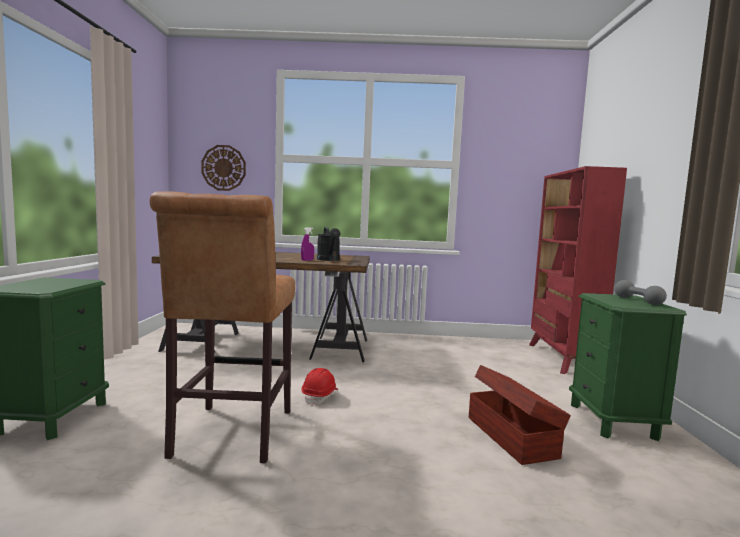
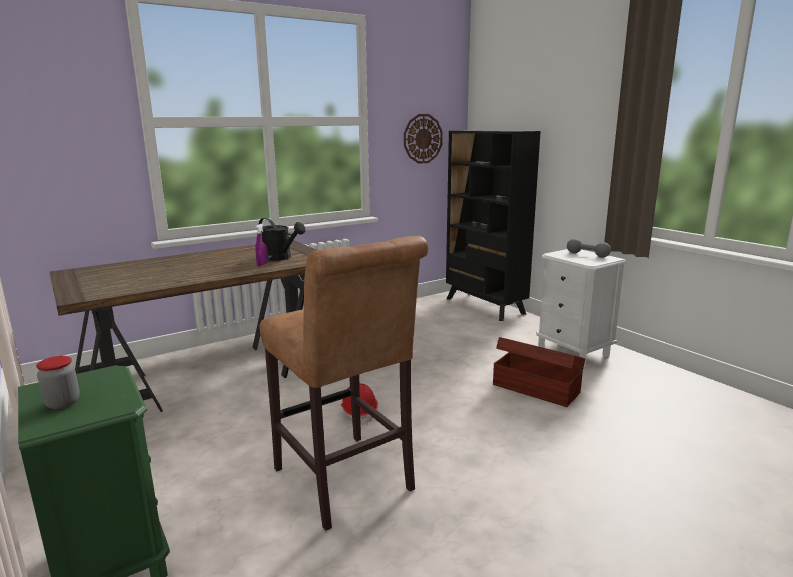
camera: 35 degrees left, 10 degrees up
wall clock [201,145,246,191] -> wall clock moved to [404,114,443,164]
red bookcase [529,166,627,374] -> black bookcase [446,130,541,321]
green nightstand [569,293,687,441] -> white nightstand [536,249,627,366]
none -> jar [36,356,80,409]

